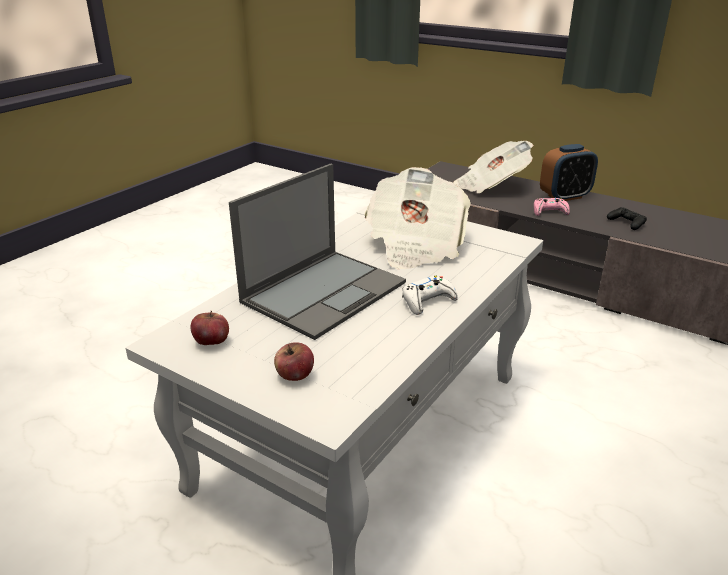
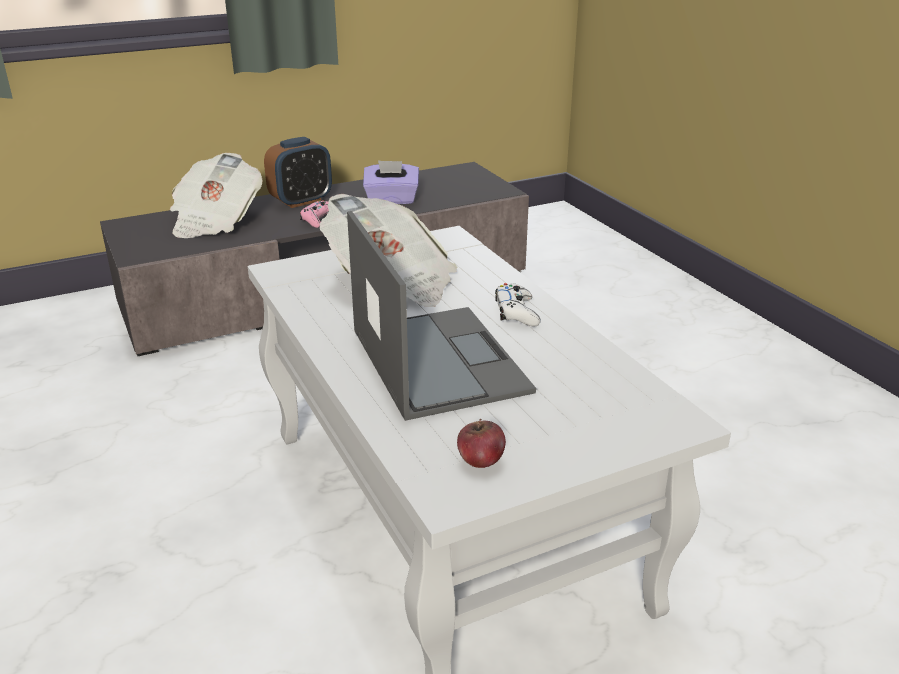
camera: 60 degrees left, 0 degrees up
apple [274,342,314,381] -> none
alarm clock [540,144,598,201] -> alarm clock turned 45 degrees clockwise [264,137,332,208]
black game controller [607,207,647,230] -> purple tissue box [363,160,419,204]

